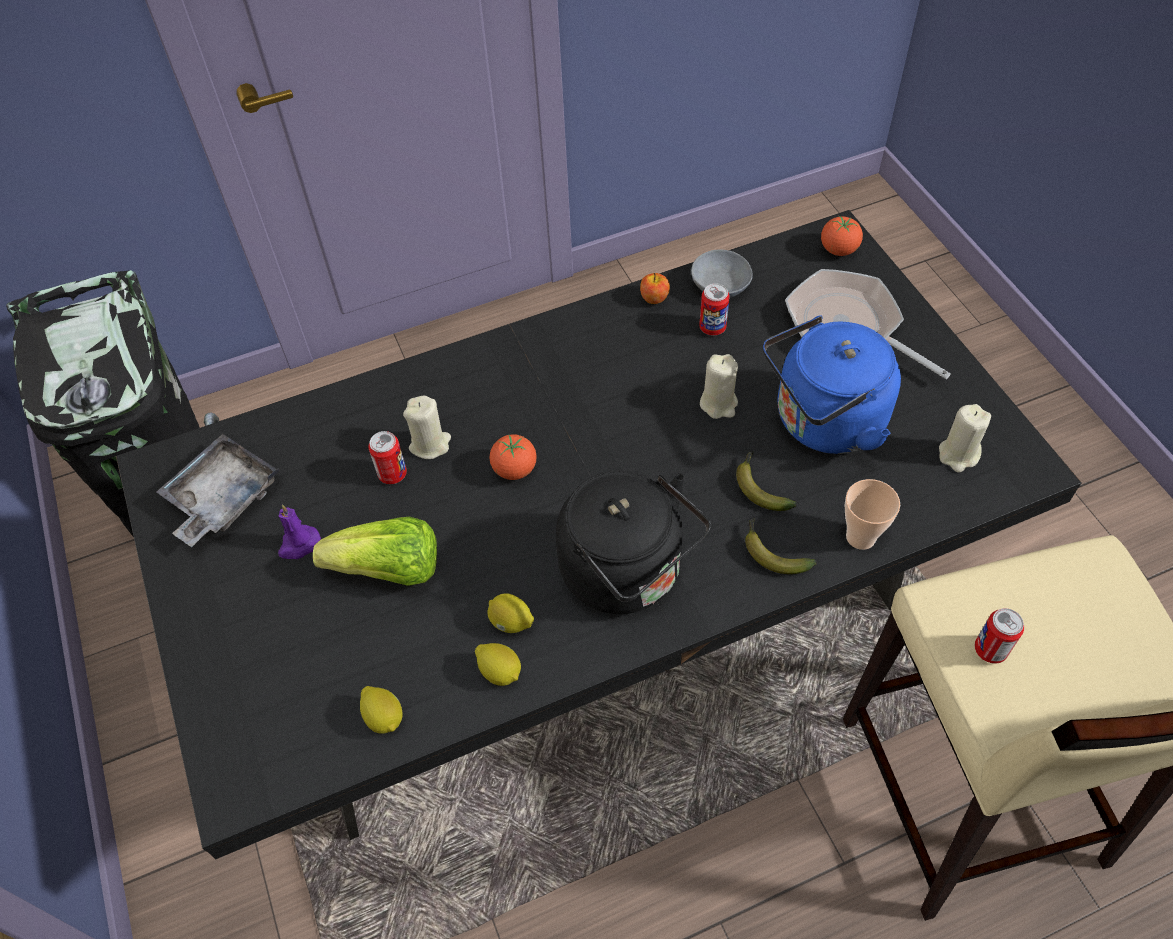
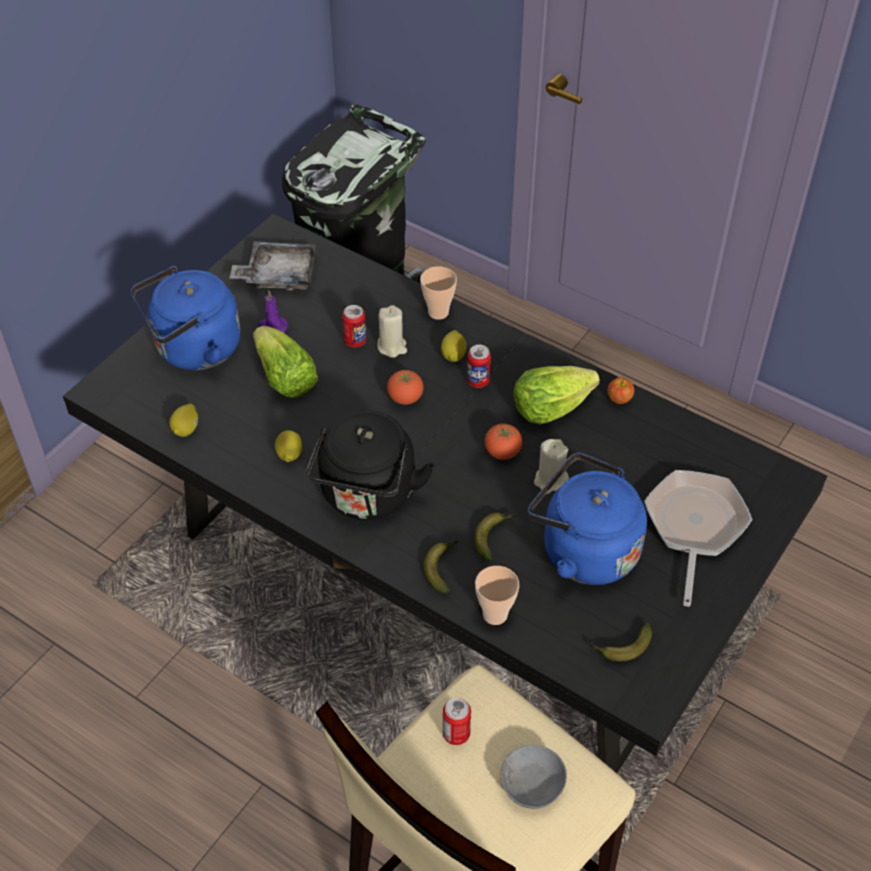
camera: 55 degrees right, 5 degrees down
lemon [475,643,521,686] -> lemon moved to [441,330,467,362]
grey bowl [691,249,753,298] -> grey bowl moved to [501,745,567,809]
can [699,283,730,336] -> can moved to [467,345,491,388]
tomato [821,216,863,256] -> tomato moved to [485,424,522,460]
beige candle [939,404,991,473] -> banana [589,622,652,661]
none -> blue kettle [131,266,240,370]
none -> cup [420,266,457,320]
none -> lettuce [514,366,600,425]

